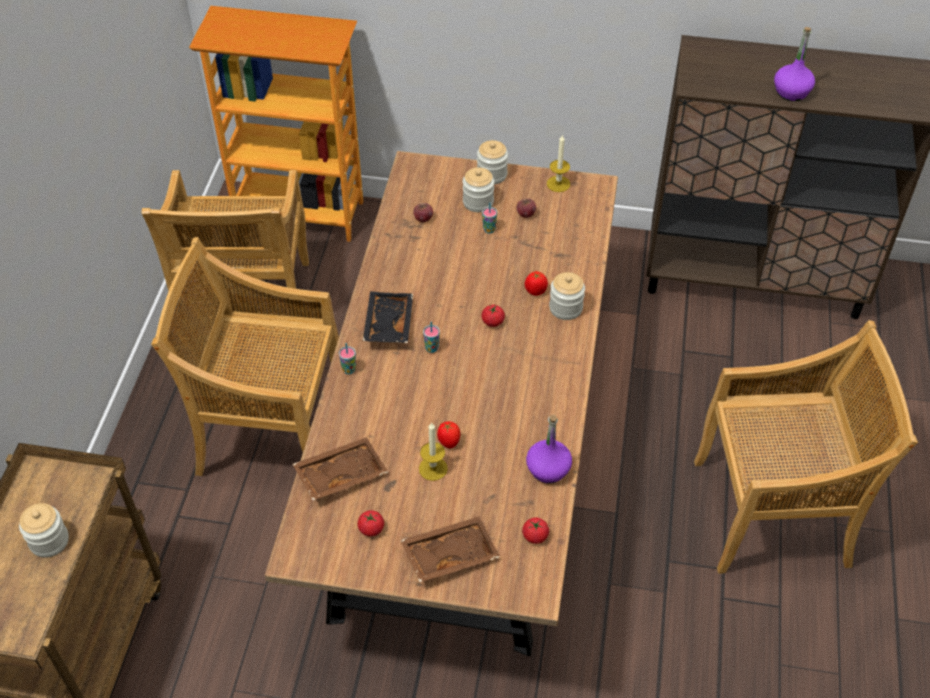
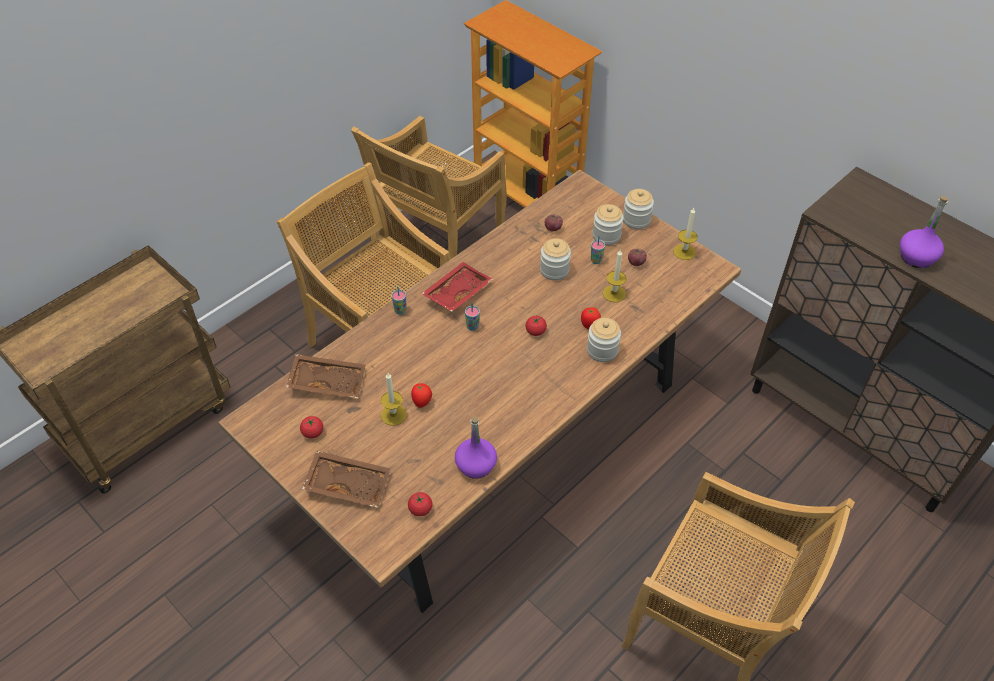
camera: 35 degrees right, 0 degrees up
jar [19,503,69,558] -> jar moved to [540,238,571,281]
black tray [363,291,413,343] -> red tray [421,262,493,312]
none -> candle [603,249,627,302]

